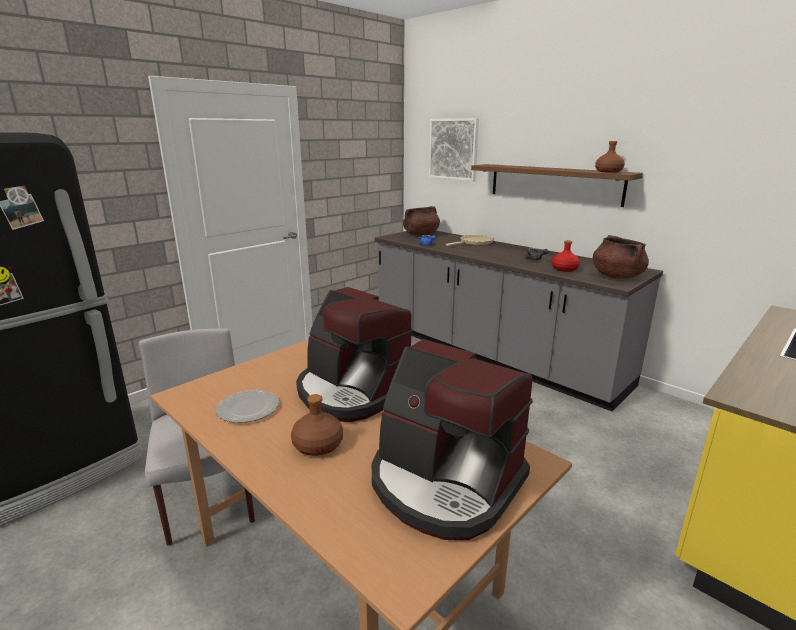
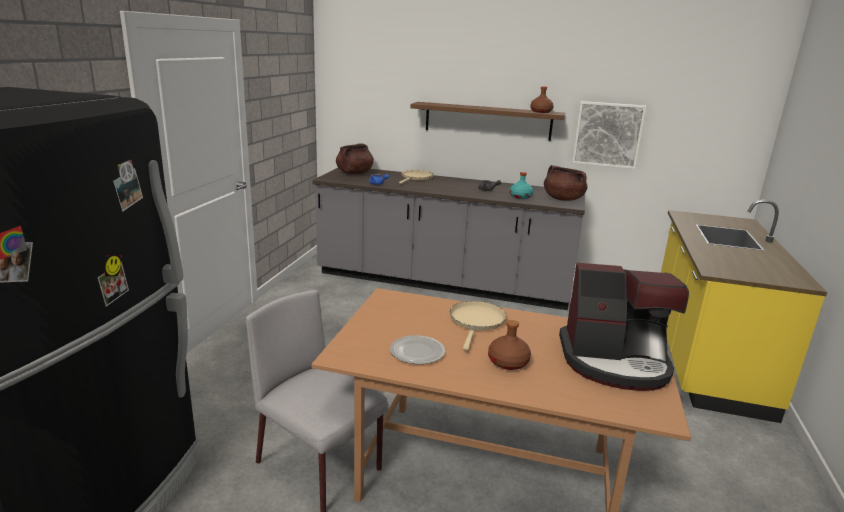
camera: 30 degrees left, 0 degrees up
coffee machine [296,287,413,422] -> beige frying pan [450,301,506,351]
picture [429,118,479,181] -> picture moved to [572,101,647,169]
red bottle [552,240,580,272] -> turquoise bottle [510,172,533,199]

